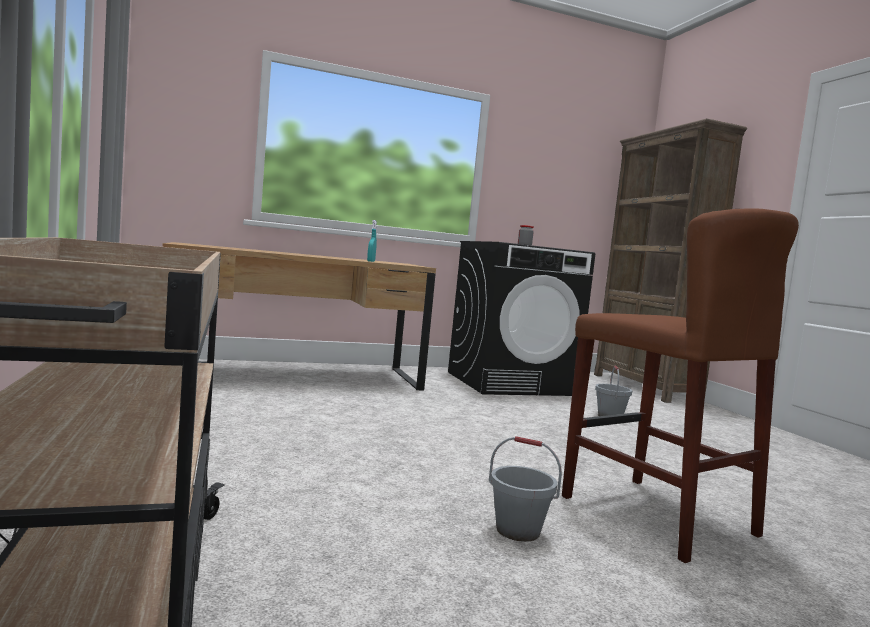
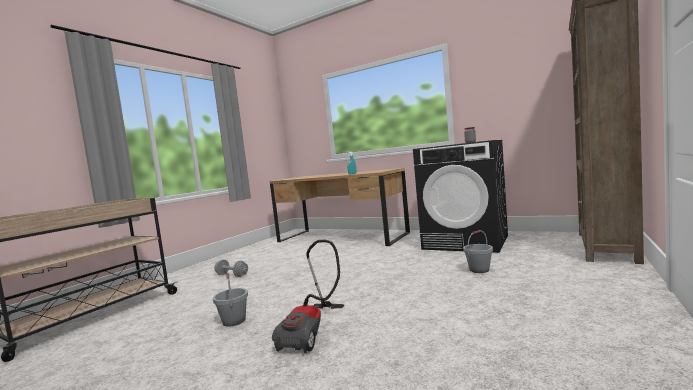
camera: 50 degrees right, 0 degrees up
brown stool [562,208,799,563] -> vacuum cleaner [272,240,344,353]
none -> grey dumbbell [214,260,248,277]

